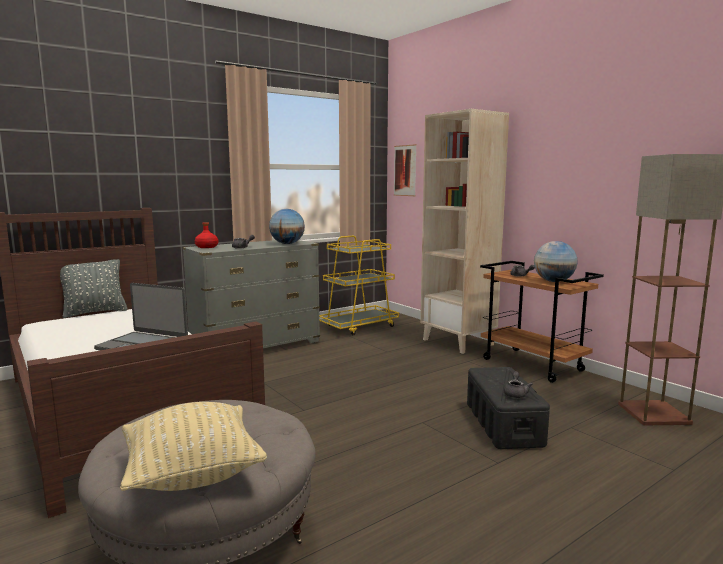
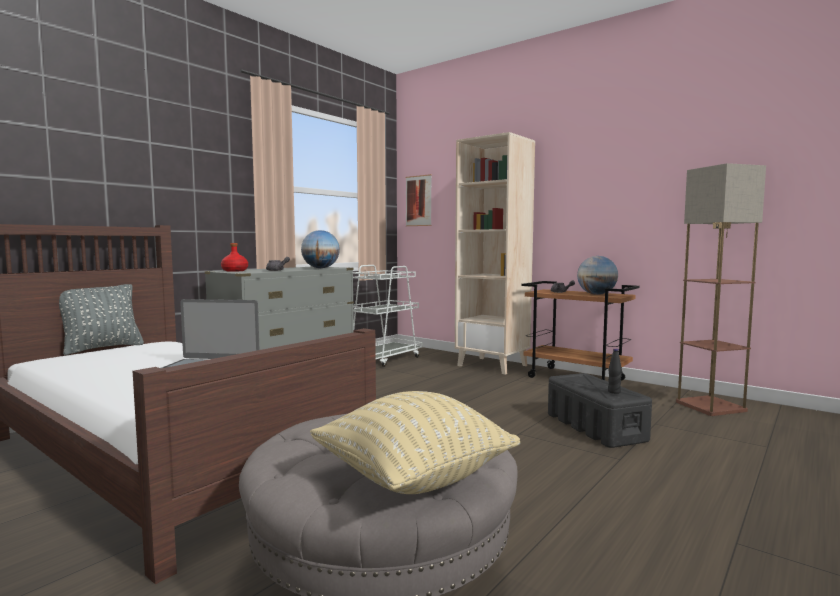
camera: 15 degrees left, 5 degrees down
yellow cart [319,236,399,335] -> white cart [353,265,423,367]
grey teapot [504,371,533,398] -> black bottle [608,348,622,394]

